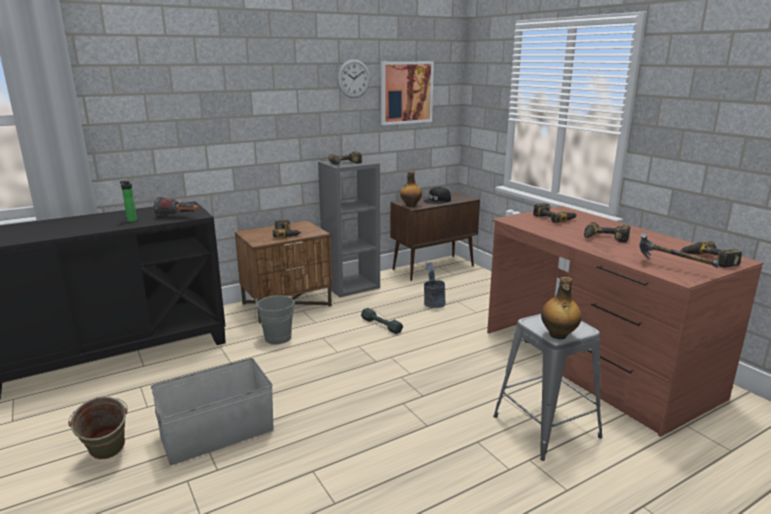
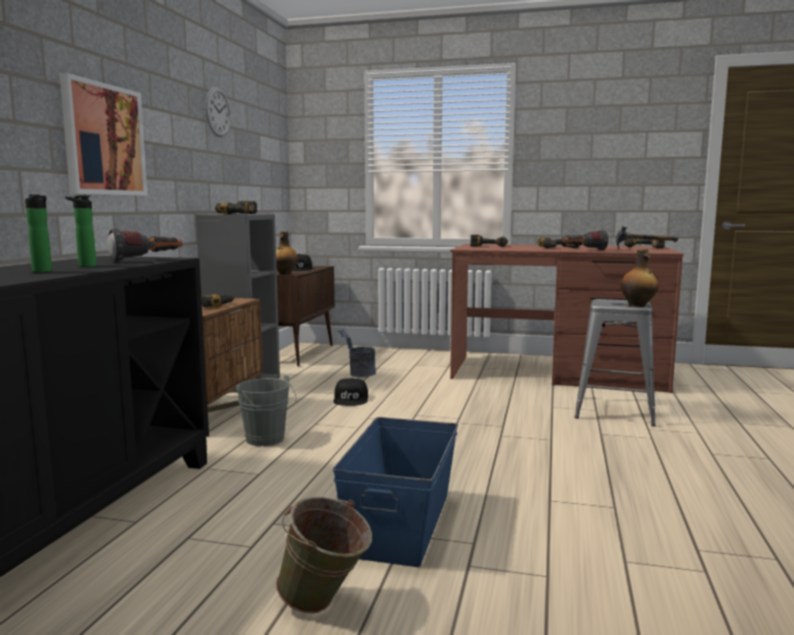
camera: 45 degrees left, 10 degrees down
grey storage box [151,358,274,465] -> blue storage box [333,417,458,567]
grey dumbbell [361,308,403,334] -> black cap [333,378,368,406]
picture [381,61,434,125] -> picture moved to [60,73,148,196]
none -> bottle [25,194,52,272]
none -> flashlight [563,230,608,250]

